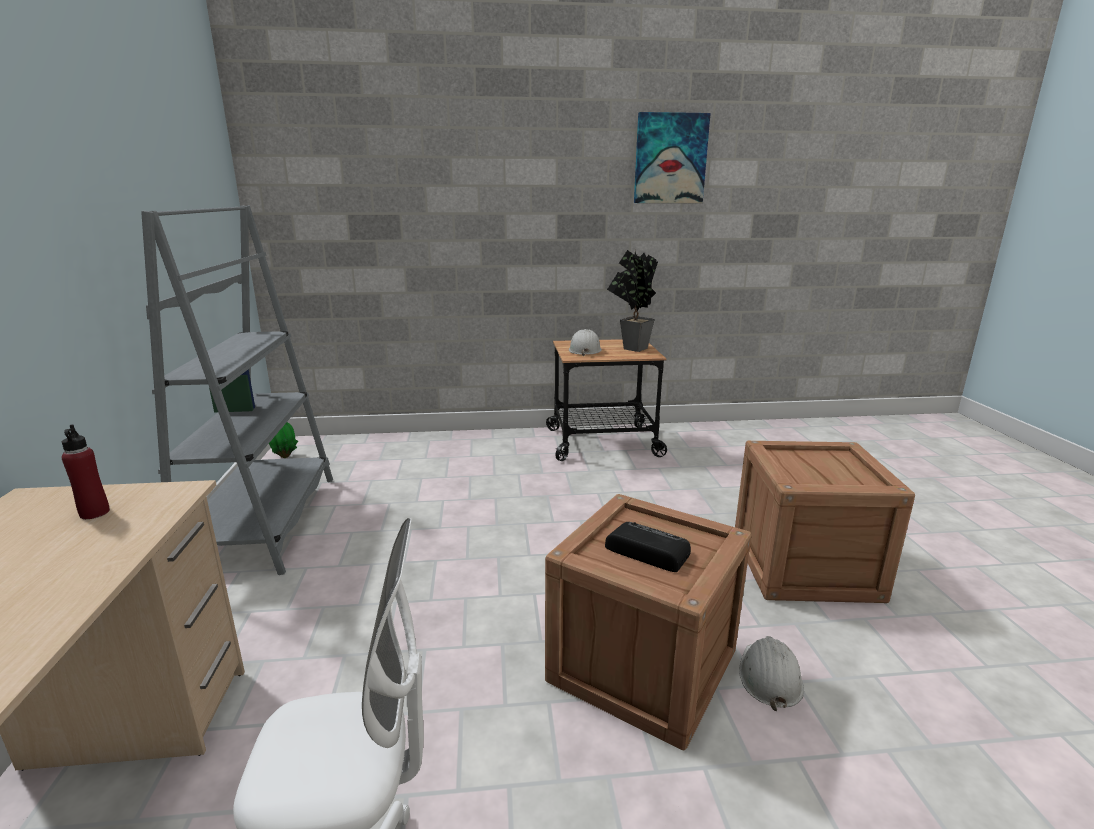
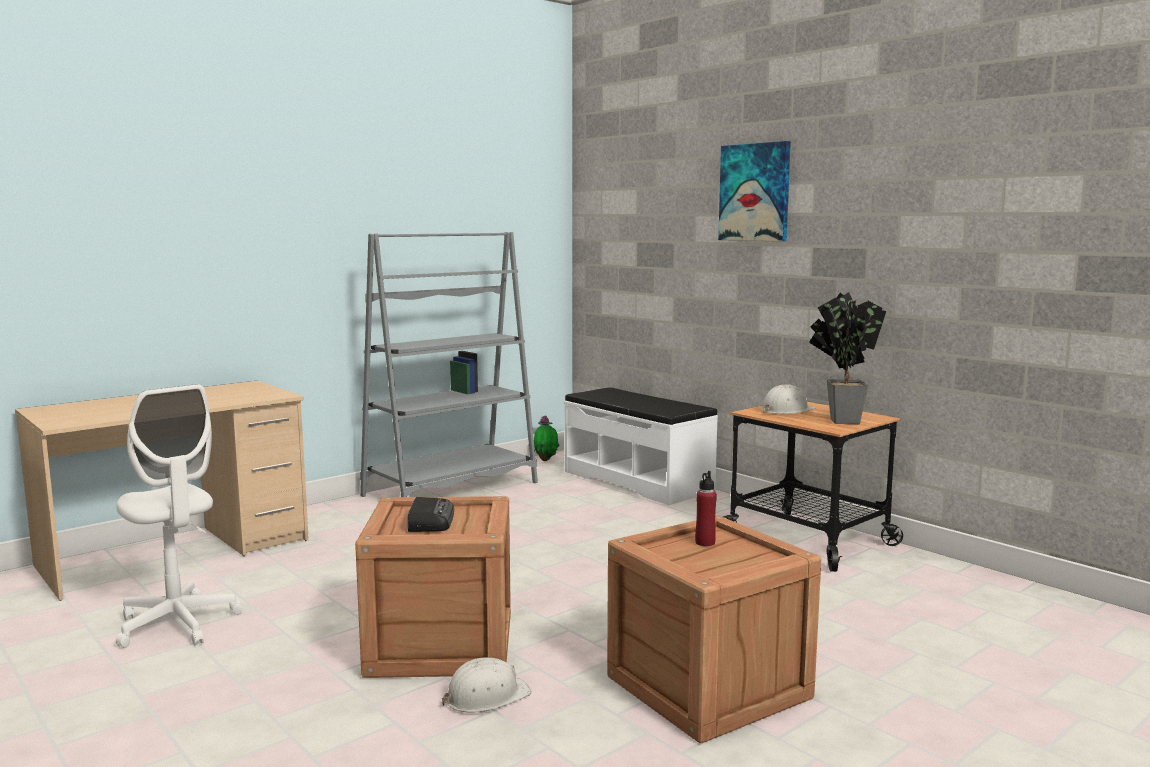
camera: 55 degrees right, 10 degrees down
red bottle [61,425,110,519] -> red bottle moved to [695,471,717,546]
picture [634,112,711,203] -> picture moved to [718,141,791,242]
none -> white bench [564,387,718,505]

